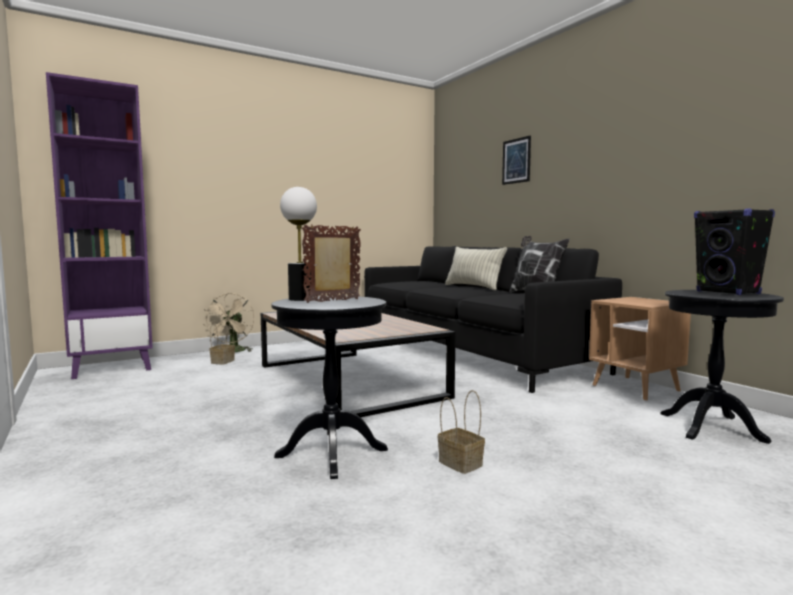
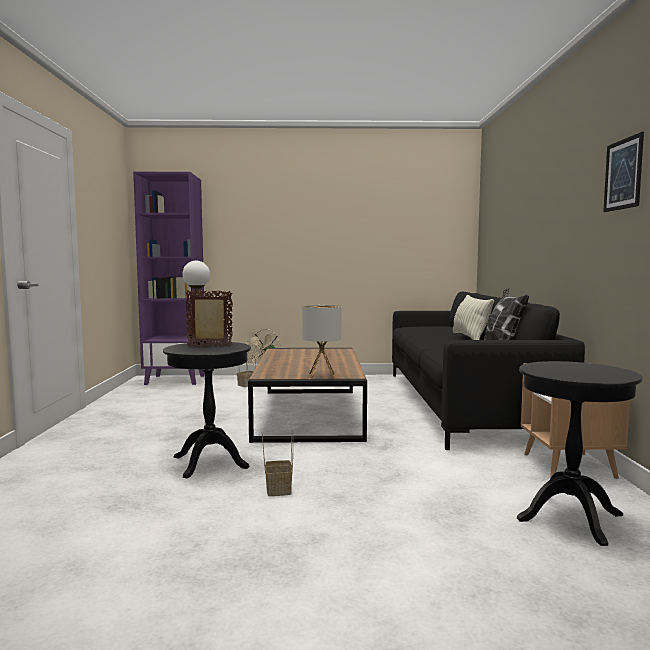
camera: 30 degrees right, 0 degrees up
picture [502,135,531,185] -> picture moved to [603,132,644,212]
black speaker [694,208,775,295] -> none
none -> table lamp [302,305,341,379]

